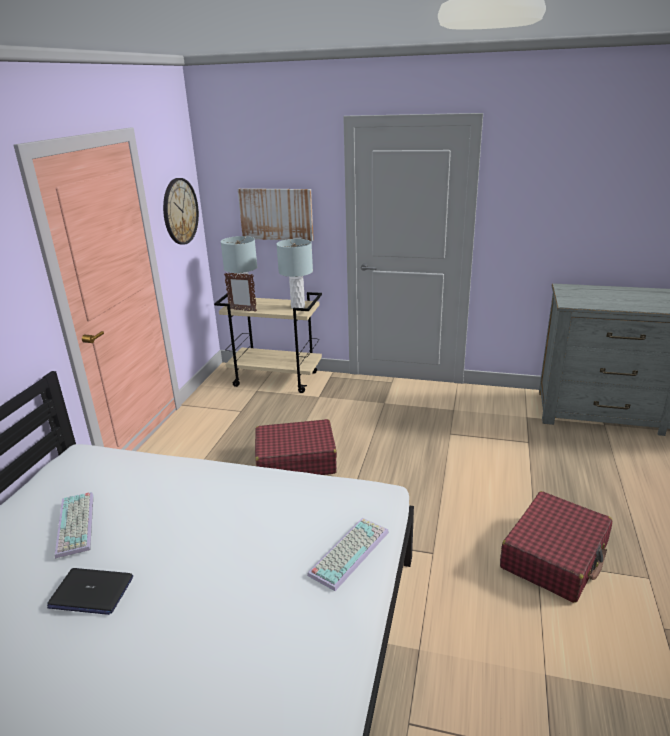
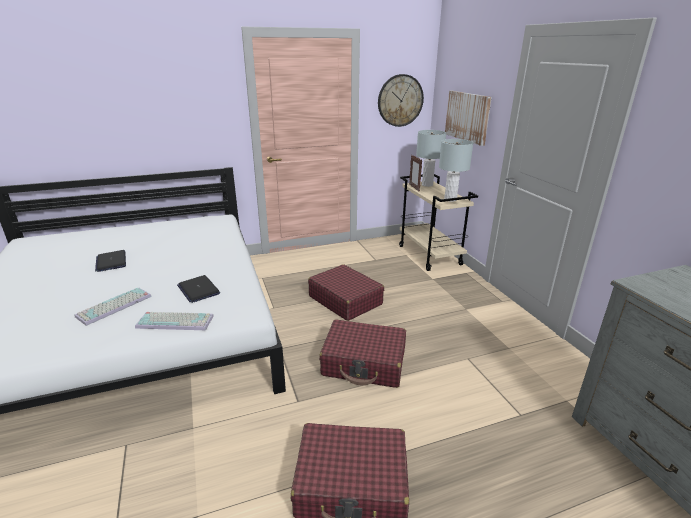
camera: 55 degrees right, 0 degrees up
keyboard [55,492,94,559] -> keyboard moved to [74,288,152,326]
none -> laptop [177,275,220,303]
none -> red suitcase [319,319,406,388]

